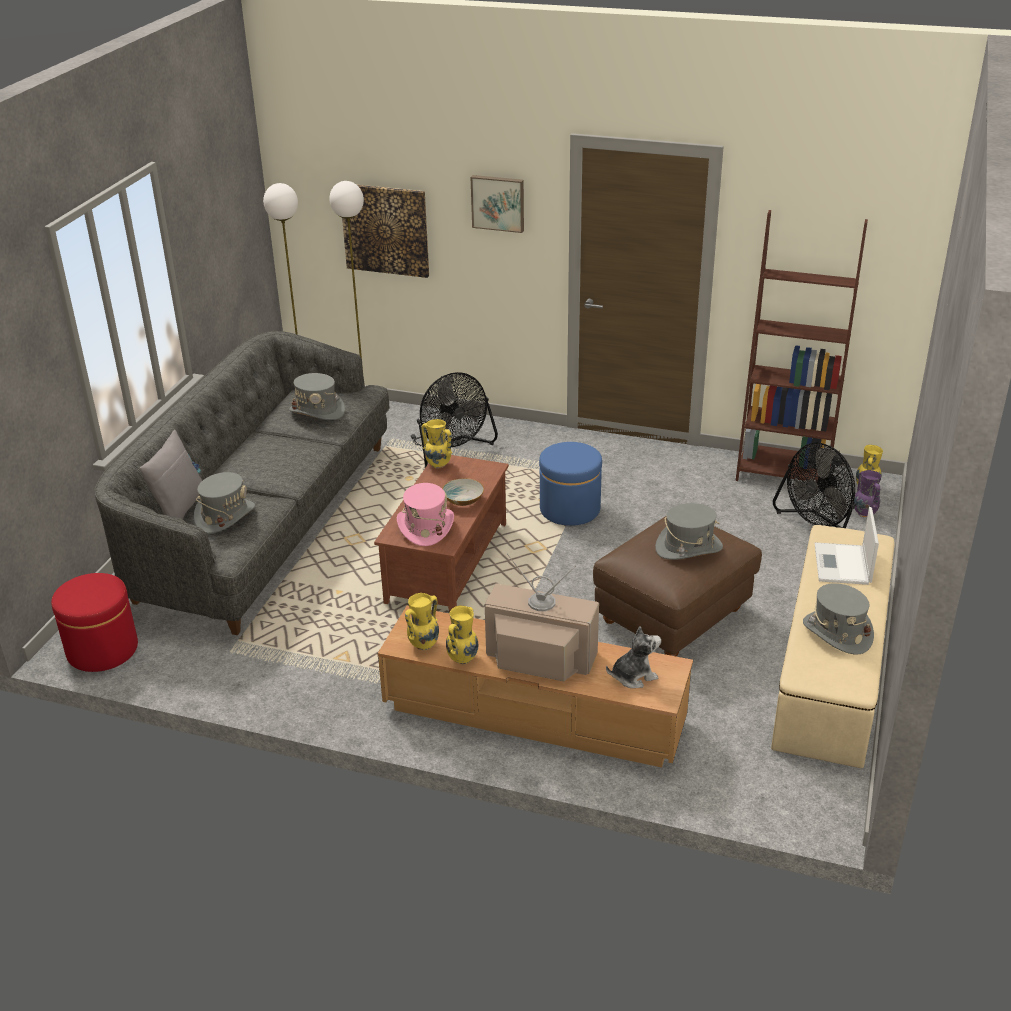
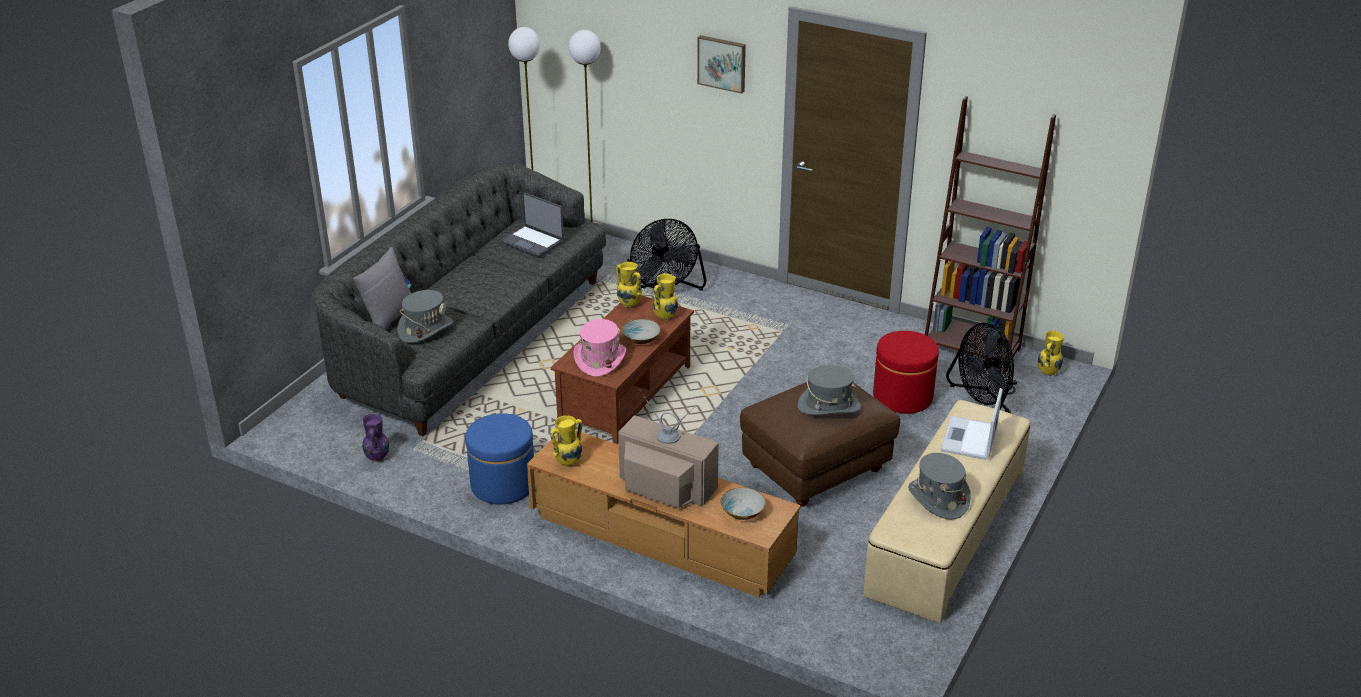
camera: 10 degrees right, 0 degrees up
red ottoman [51,573,138,672] -> red ottoman moved to [873,331,939,414]
grey hat [289,373,345,420] -> laptop [500,192,564,257]
picture [342,185,429,278] -> none
yellow vase [446,605,478,665] -> yellow vase moved to [653,273,678,320]
blue ottoman [539,442,602,526] -> blue ottoman moved to [465,413,534,504]
plush toy [606,626,661,688] -> bowl [720,487,766,520]
purple vase [854,470,881,517] -> purple vase moved to [362,414,389,462]

